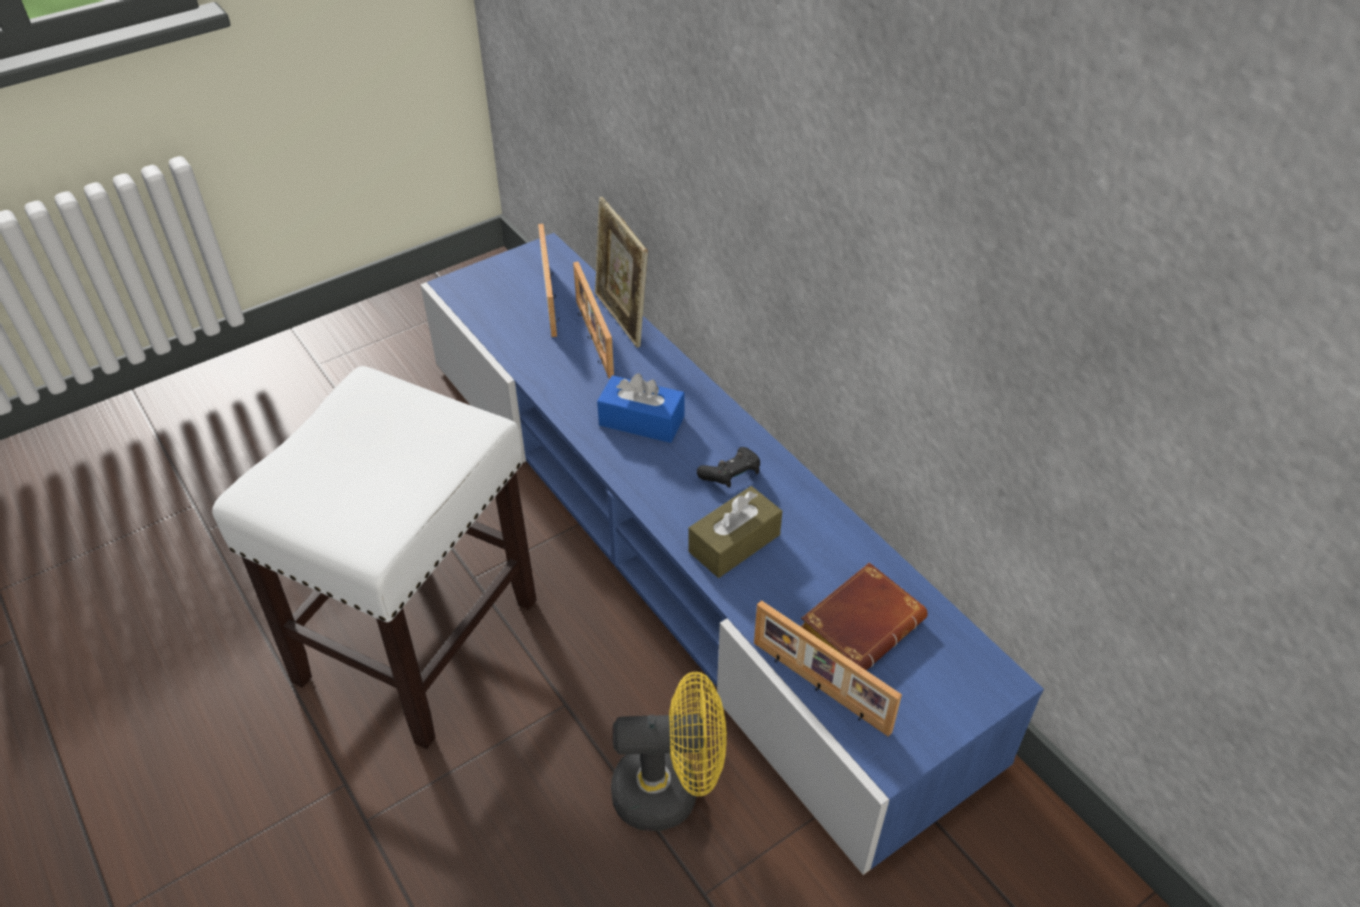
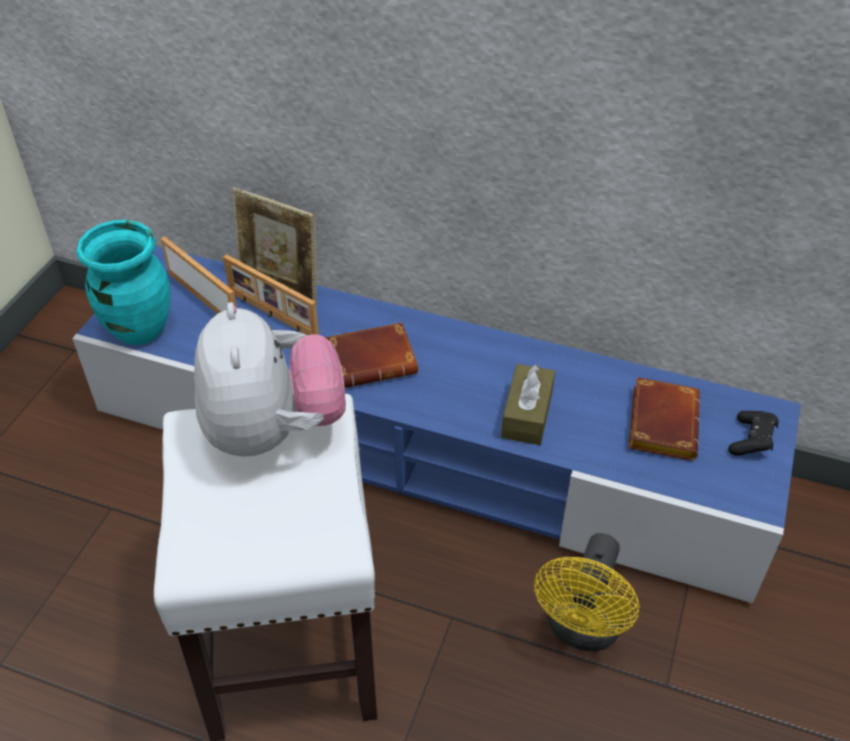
camera: 35 degrees left, 0 degrees up
blue tissue box [597,373,685,443] -> brown book [325,322,418,388]
yellow fan [611,672,727,831] -> yellow fan turned 150 degrees clockwise [534,533,639,651]
black game controller [697,447,760,488] -> black game controller moved to [728,411,779,456]
picture frame [754,600,902,737] -> none
none -> turquoise vase [76,220,170,345]
none -> plush toy [194,302,346,457]

